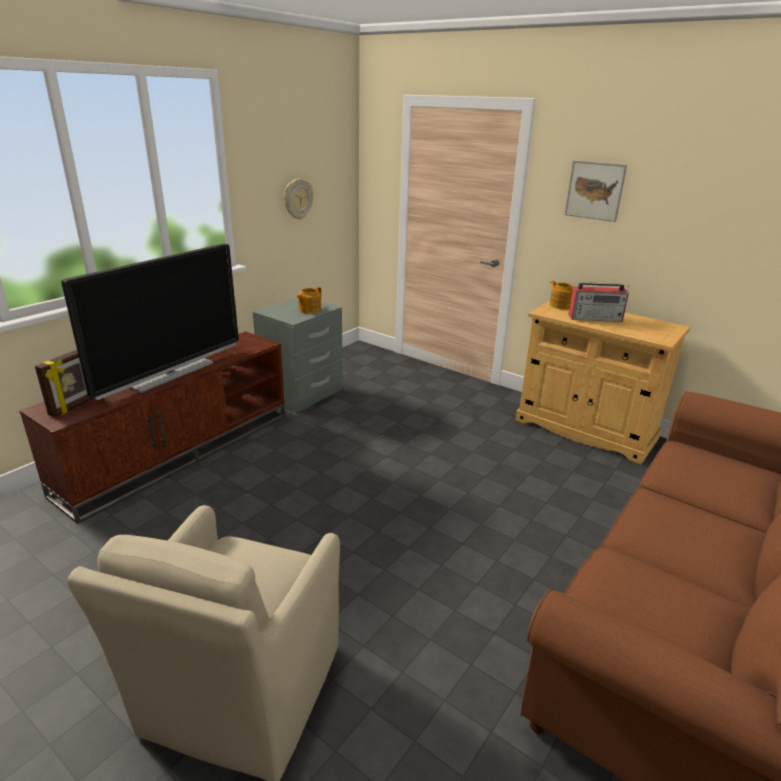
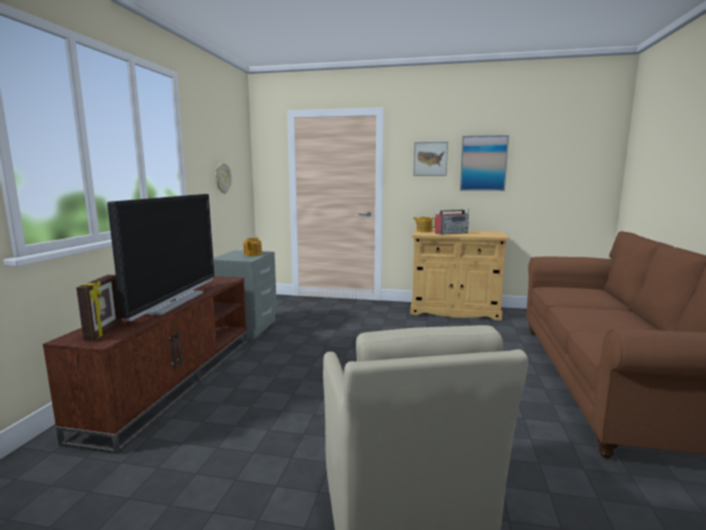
camera: 25 degrees left, 15 degrees down
none -> picture [460,135,509,191]

